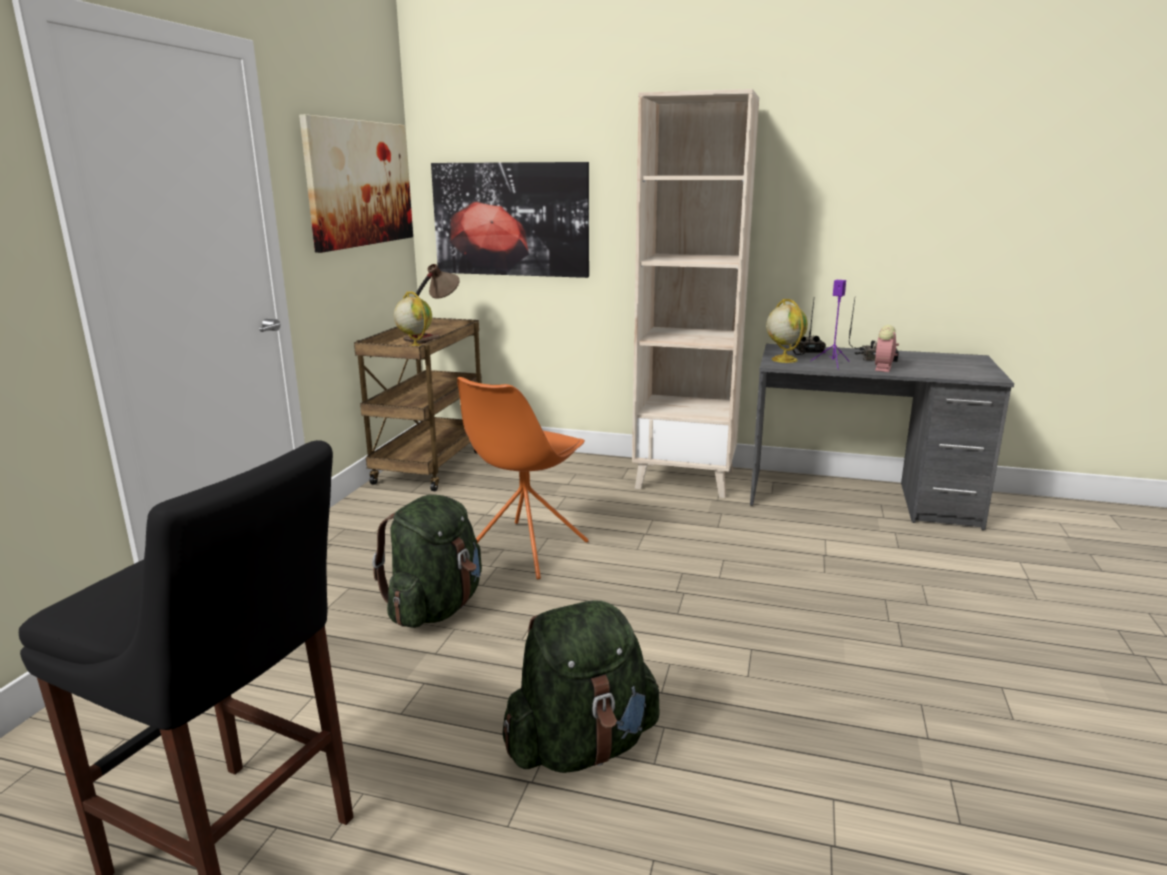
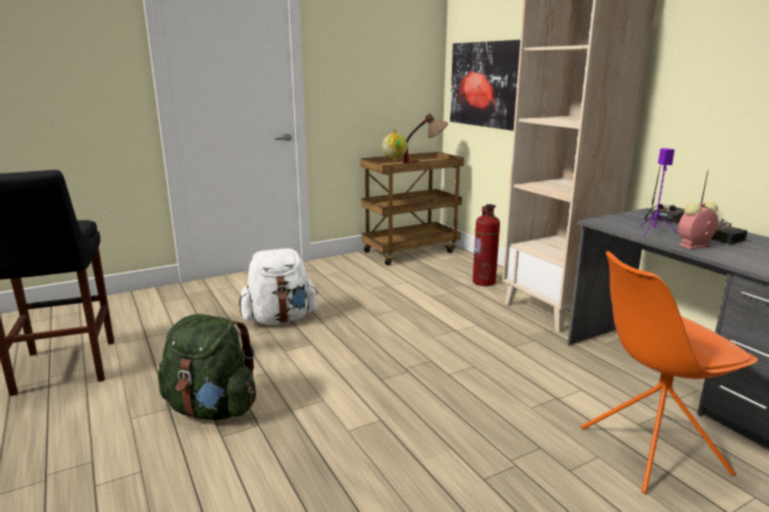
camera: 45 degrees right, 0 degrees up
picture [299,114,413,253] -> none
green backpack [372,495,482,628] -> white backpack [239,248,318,325]
orange chair [457,377,589,579] -> orange chair moved to [581,251,758,494]
globe [766,299,808,363] -> none
none -> fire extinguisher [473,204,500,286]

